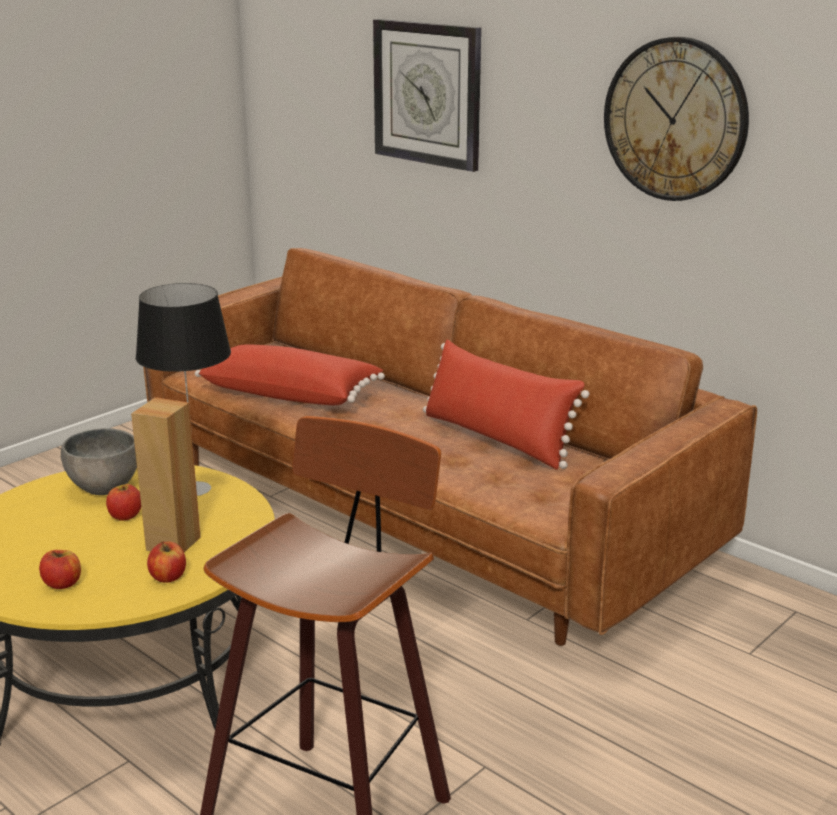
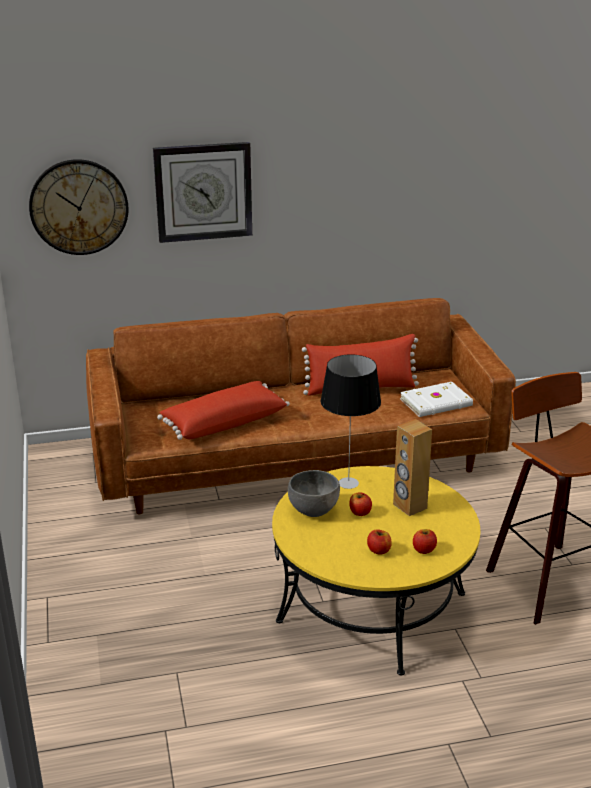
camera: 55 degrees left, 5 degrees up
apple [147,541,186,583] -> apple moved to [367,529,392,554]
wall clock [604,37,749,201] -> wall clock moved to [29,159,129,255]
none -> white book [400,382,473,417]

